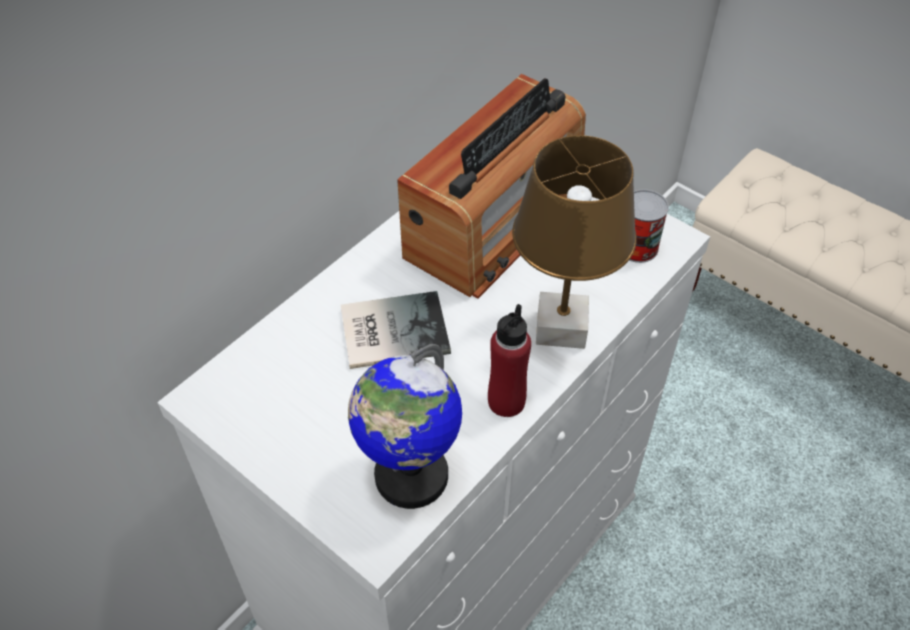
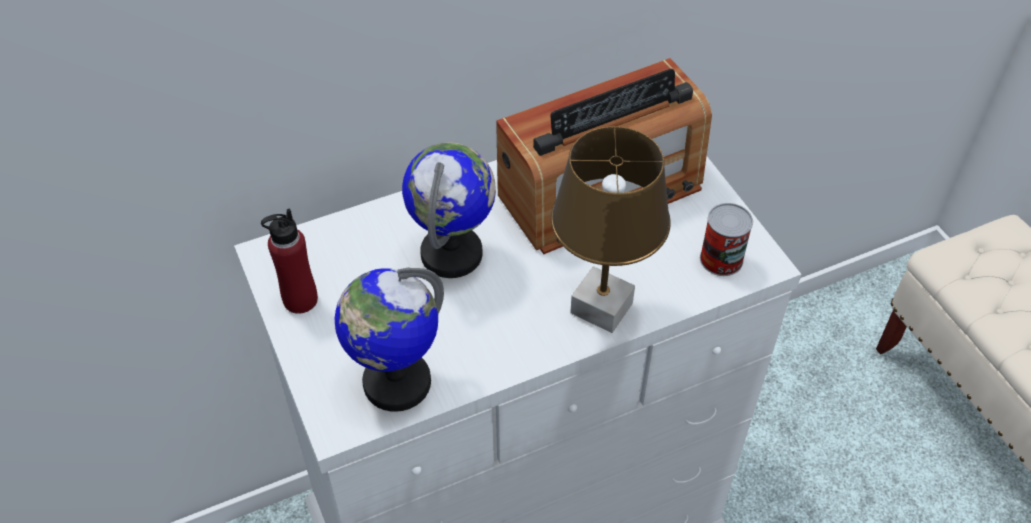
camera: 25 degrees right, 0 degrees up
book [341,291,451,369] -> globe [402,142,496,278]
red bottle [488,304,531,417] -> red bottle moved to [261,208,318,314]

